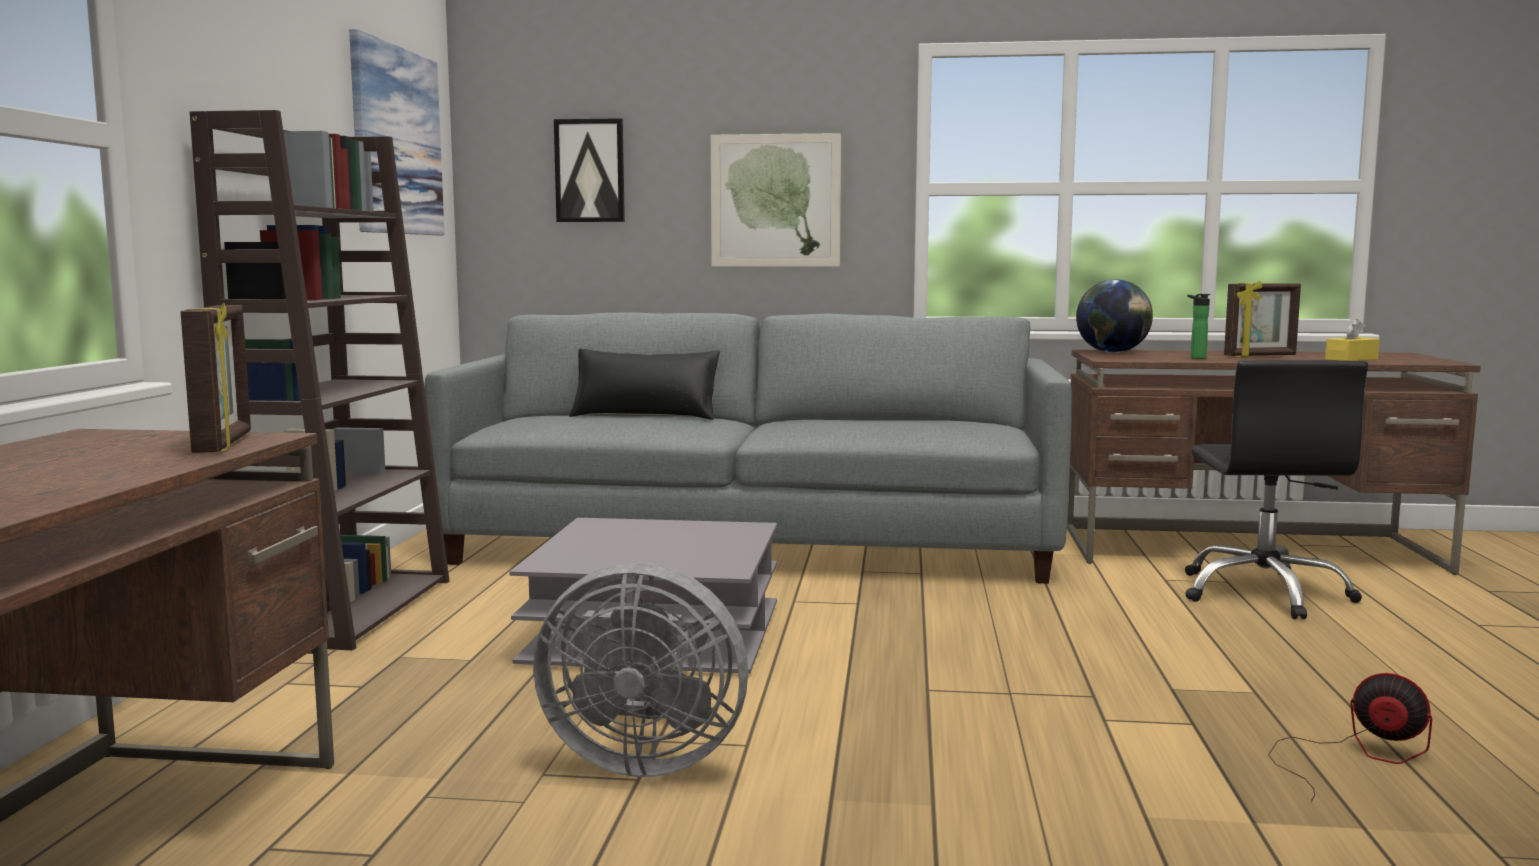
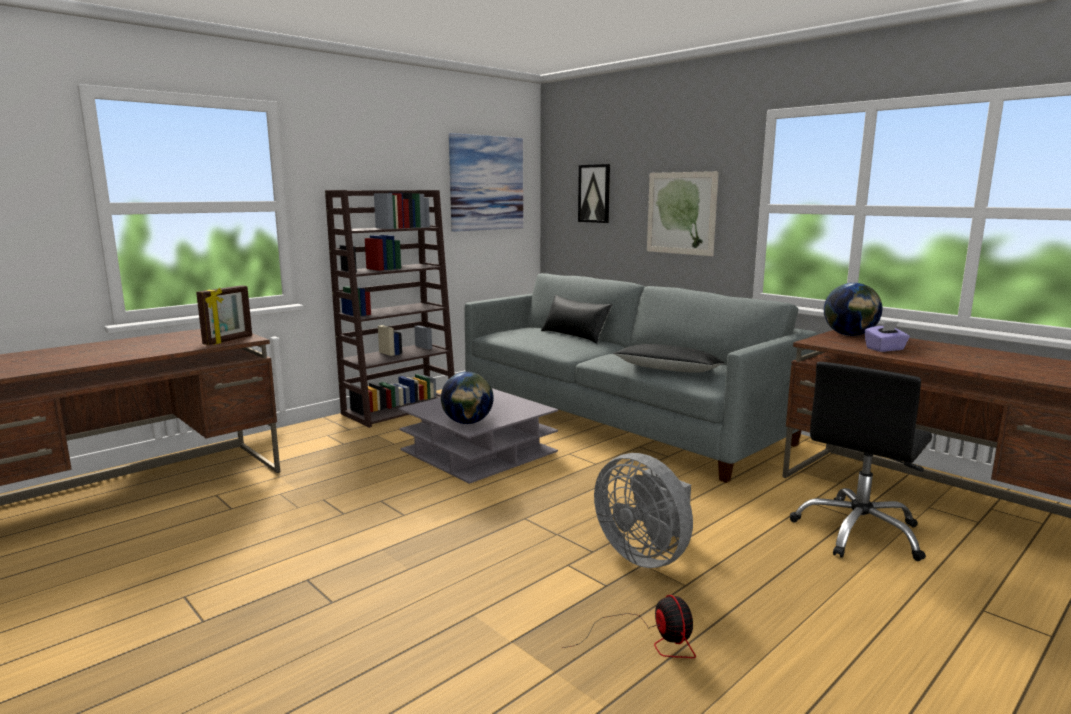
camera: 40 degrees right, 5 degrees up
grey fan [533,562,748,777] -> grey fan moved to [594,453,693,568]
bottle [1187,294,1210,359] -> purple tissue box [865,322,910,352]
picture frame [1224,281,1301,357] -> none
yellow tissue box [1325,319,1380,361] -> none
none -> globe [441,372,494,424]
none -> black pillow [613,344,724,373]

